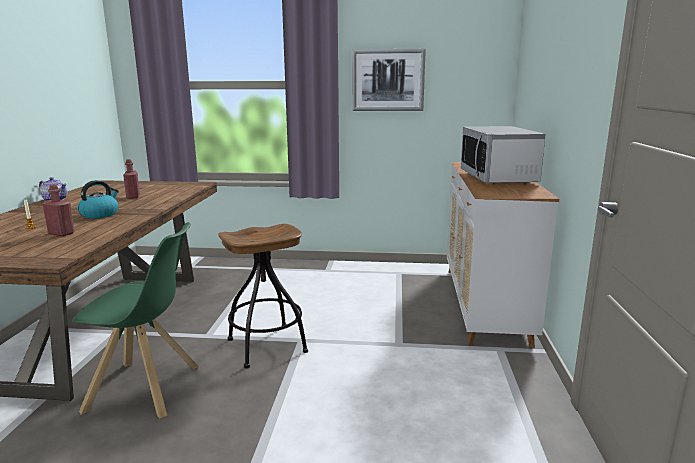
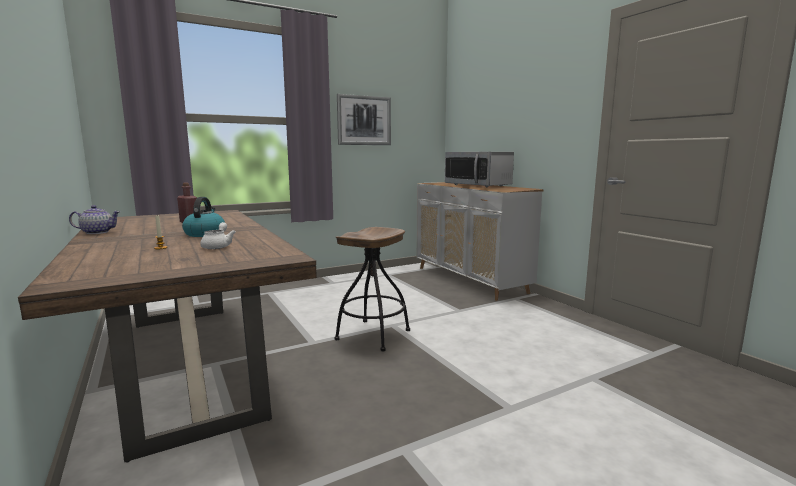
camera: 35 degrees left, 5 degrees down
red bottle [43,185,75,236] -> white teapot [200,222,236,249]
green chair [72,222,199,419] -> none

